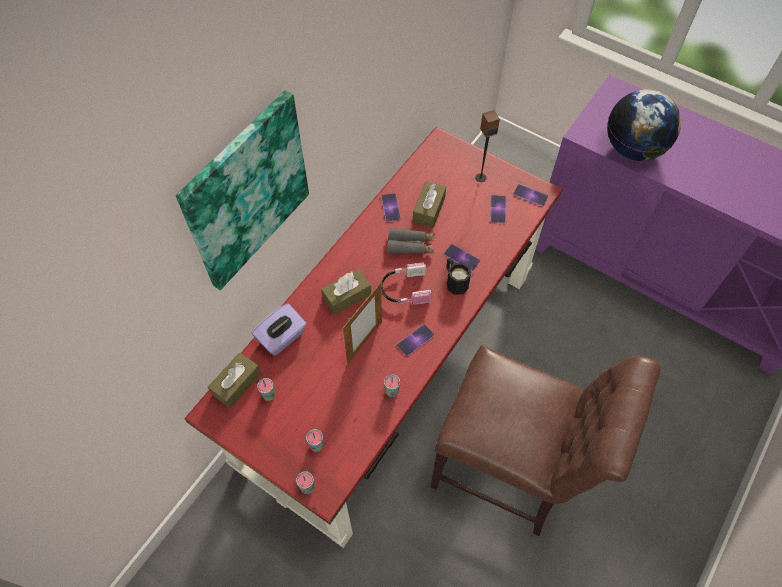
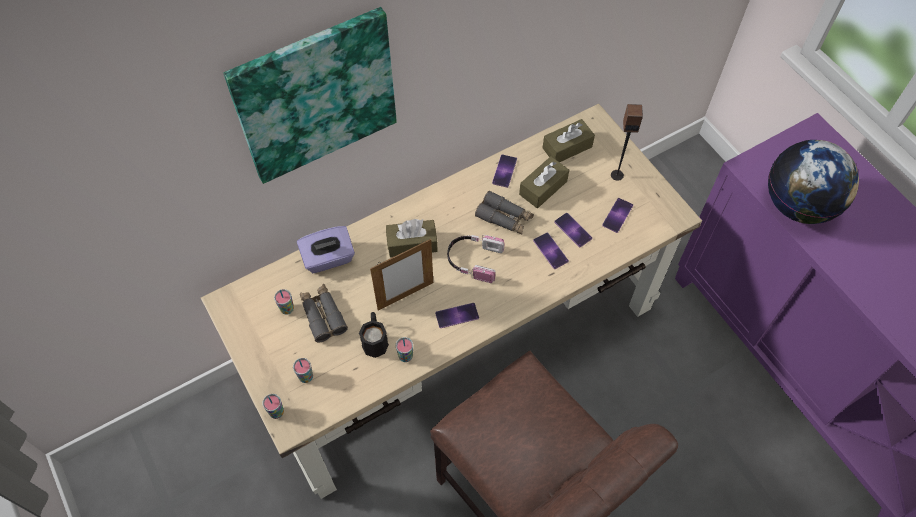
camera: 25 degrees right, 0 degrees up
red desk [184,127,563,548] -> beige desk [201,104,702,499]
brown tissue box [208,353,261,409] -> brown tissue box moved to [542,119,595,162]
black mug [447,258,471,295] -> black mug moved to [359,312,389,358]
phone [513,184,549,206] -> phone moved to [554,213,592,247]
none -> grey binoculars [300,284,348,343]

